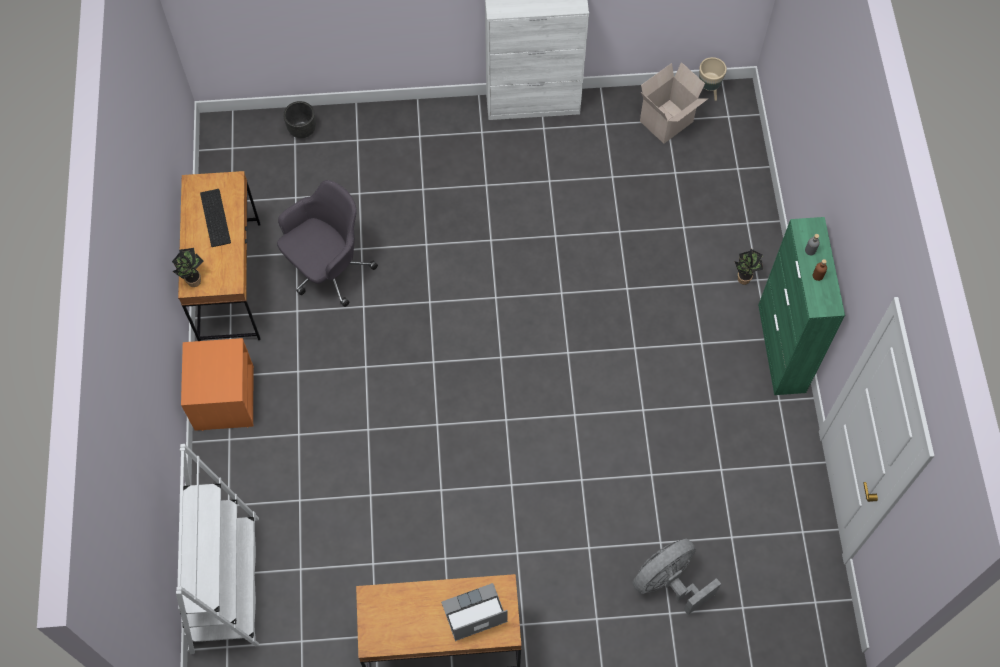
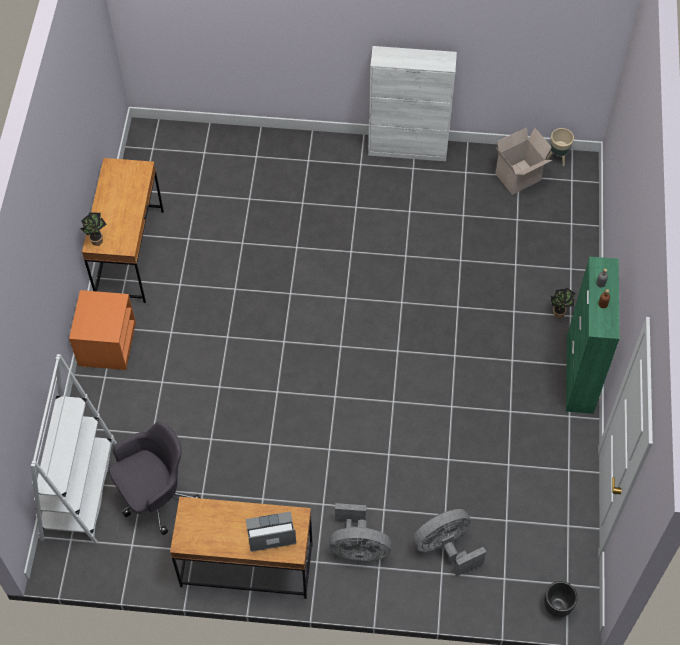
camera: 10 degrees right, 5 degrees down
keyboard [200,189,231,247] -> none
grey office chair [277,180,378,307] -> grey office chair moved to [109,422,200,535]
black planter [283,101,316,138] -> black planter moved to [544,581,578,617]
none -> grey fan [329,503,392,561]

